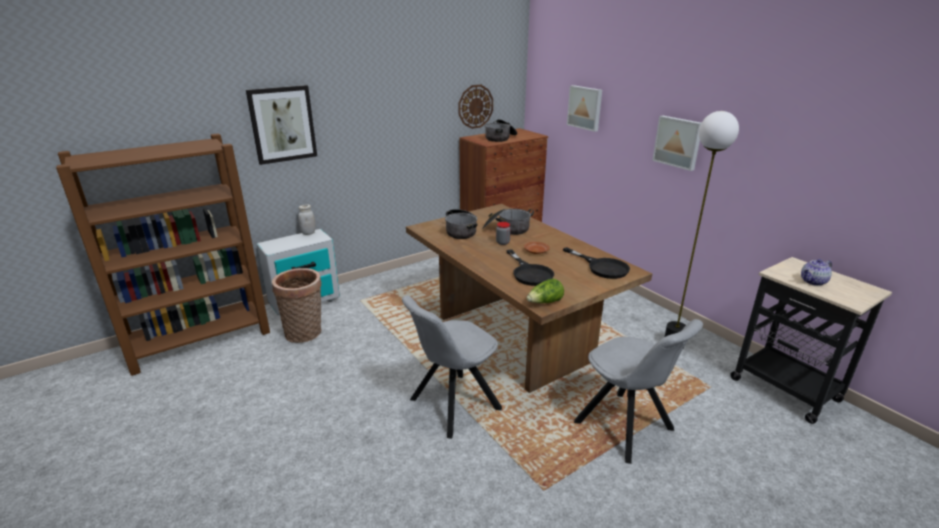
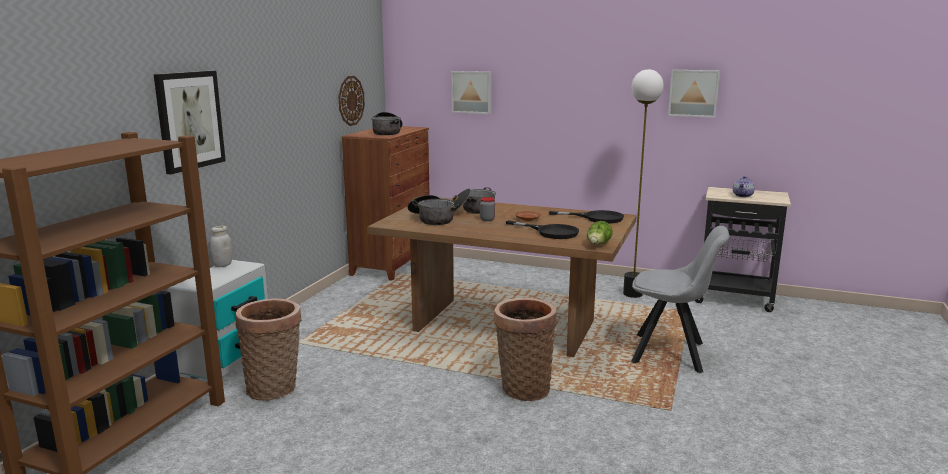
camera: 35 degrees left, 10 degrees down
grey chair [402,296,502,439] -> basket [494,298,557,401]
picture [652,116,701,171] -> picture moved to [668,70,720,118]

